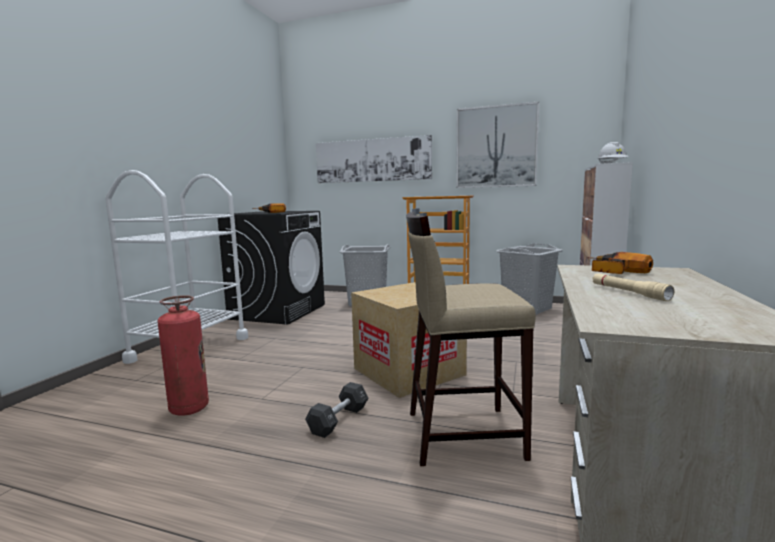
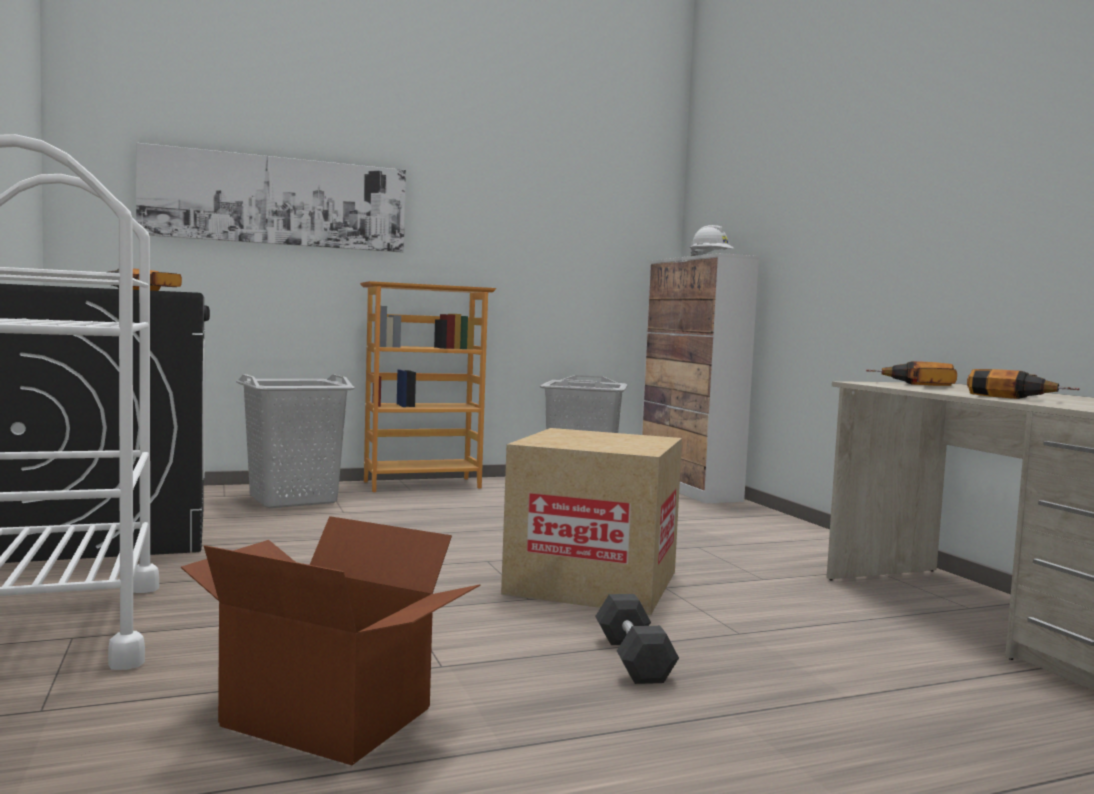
camera: 40 degrees left, 5 degrees down
fire extinguisher [157,295,209,416] -> cardboard box [181,516,481,765]
beige stool [406,212,536,466] -> none
picture [456,102,539,188] -> none
beige flashlight [593,273,674,301] -> power drill [967,369,1080,399]

